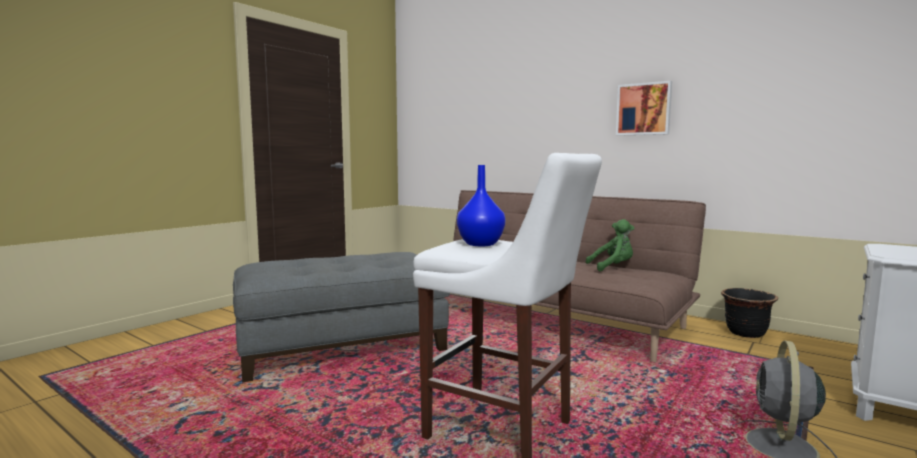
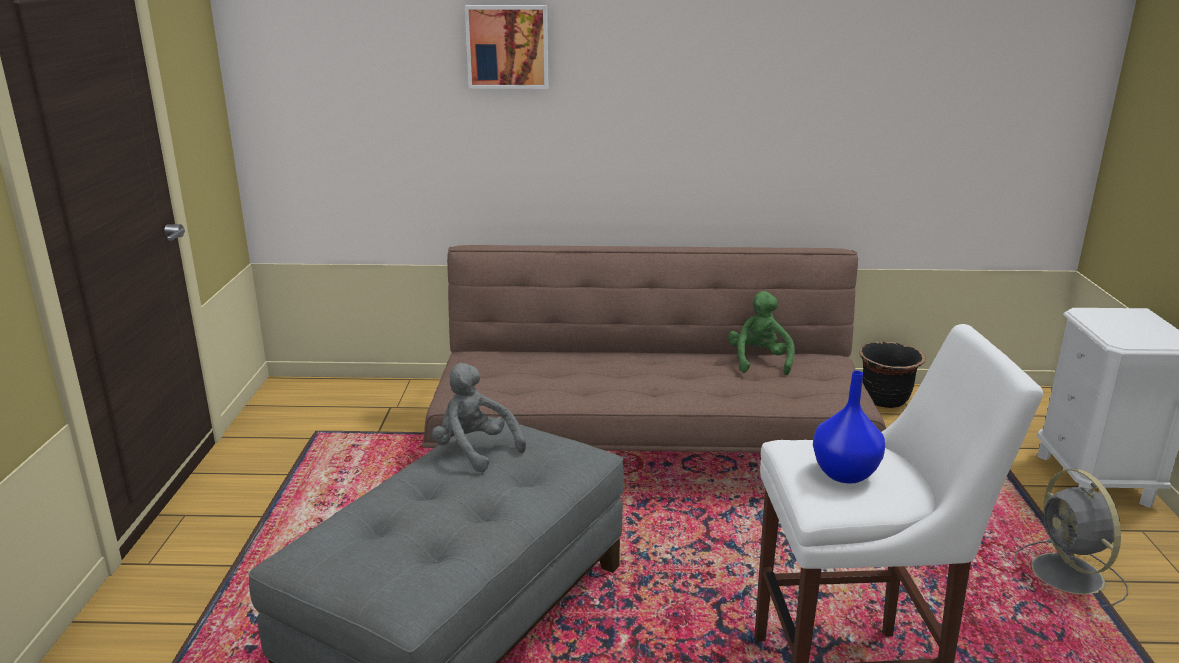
camera: 35 degrees left, 15 degrees up
green plush toy [586,219,634,272] -> green plush toy turned 45 degrees counterclockwise [728,291,795,375]
picture [616,81,672,136] -> picture moved to [465,5,549,89]
none -> grey plush toy [432,363,526,472]

